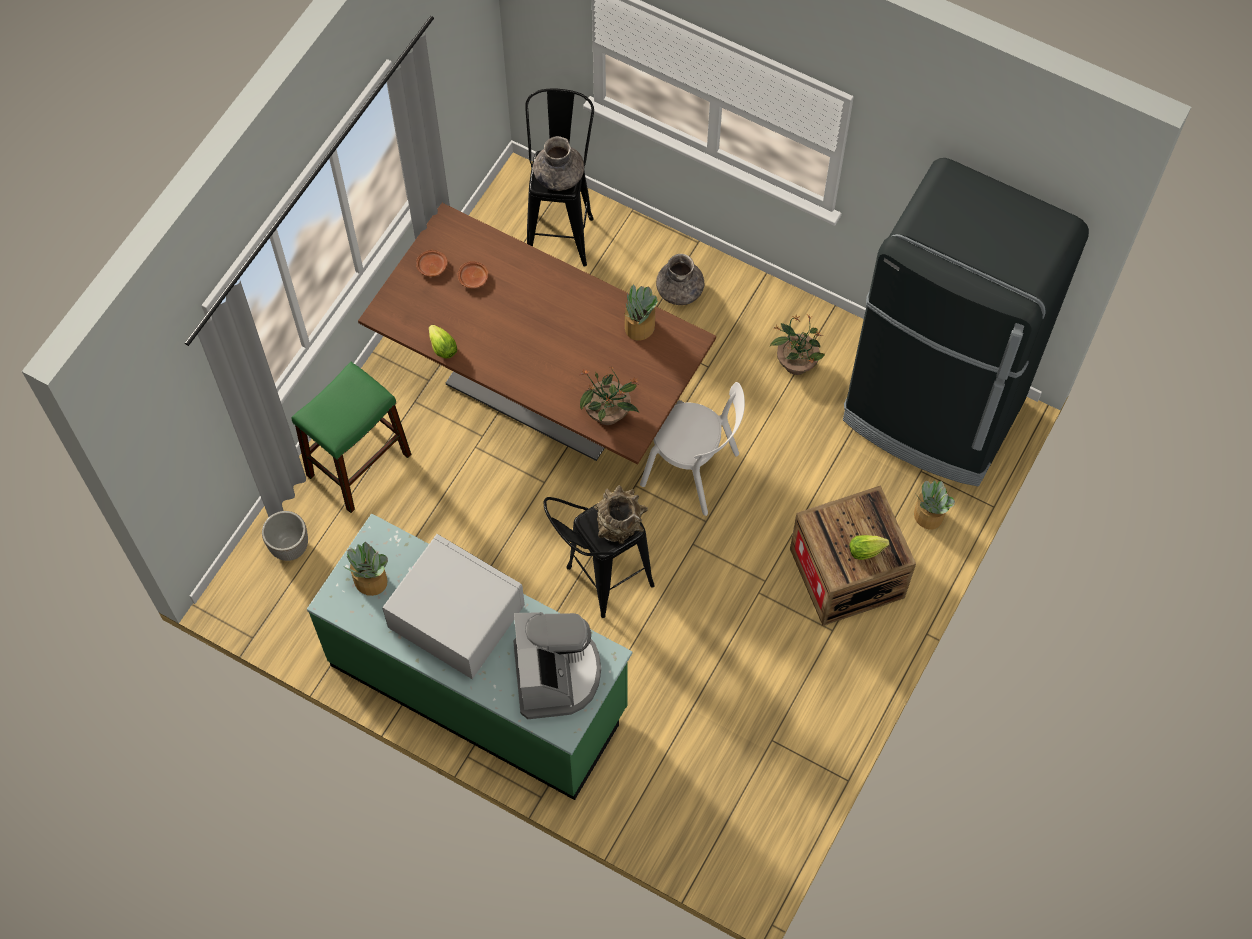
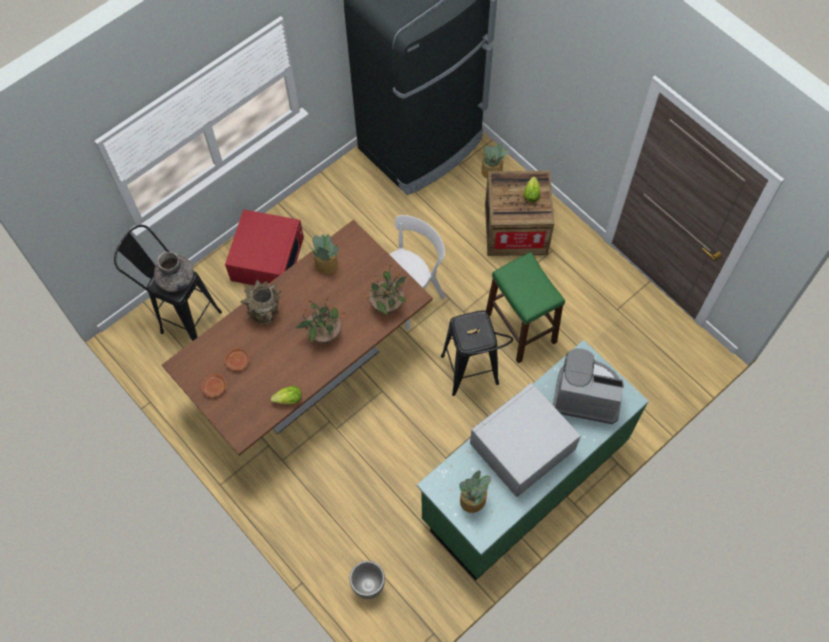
camera: 70 degrees left, 0 degrees up
green stool [292,362,412,513] -> green stool moved to [486,252,565,363]
brown vase [594,485,648,544] -> brown vase moved to [240,280,281,324]
grey vase [656,254,705,305] -> red microwave [225,209,304,285]
potted plant [770,315,825,375] -> potted plant moved to [296,297,345,344]

